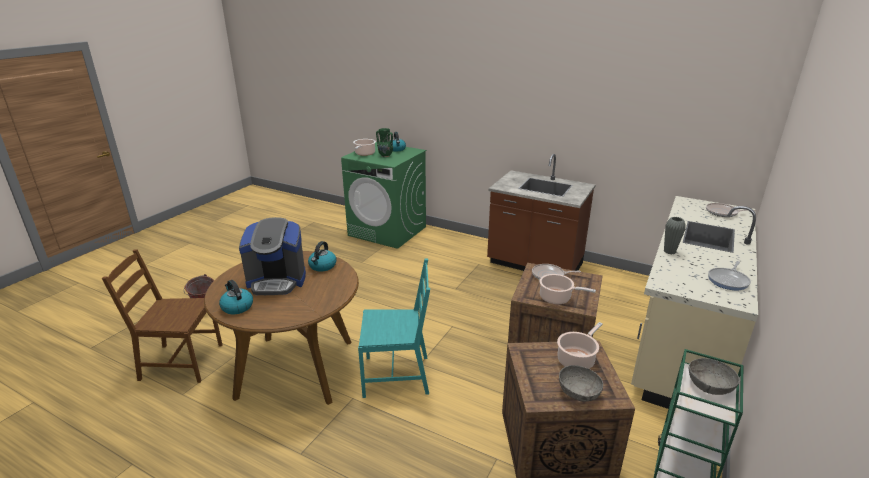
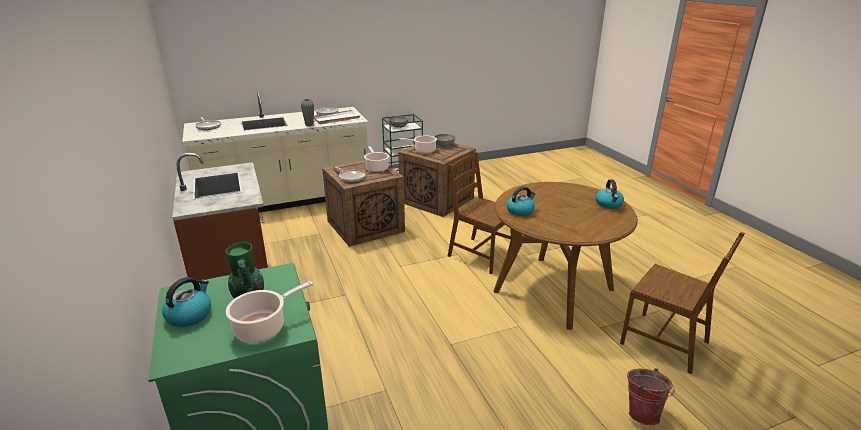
camera: 140 degrees left, 0 degrees up
coffee machine [239,217,306,295] -> none
turquoise chair [358,259,430,398] -> brown chair [448,152,511,274]
none -> white tray [314,110,360,125]

